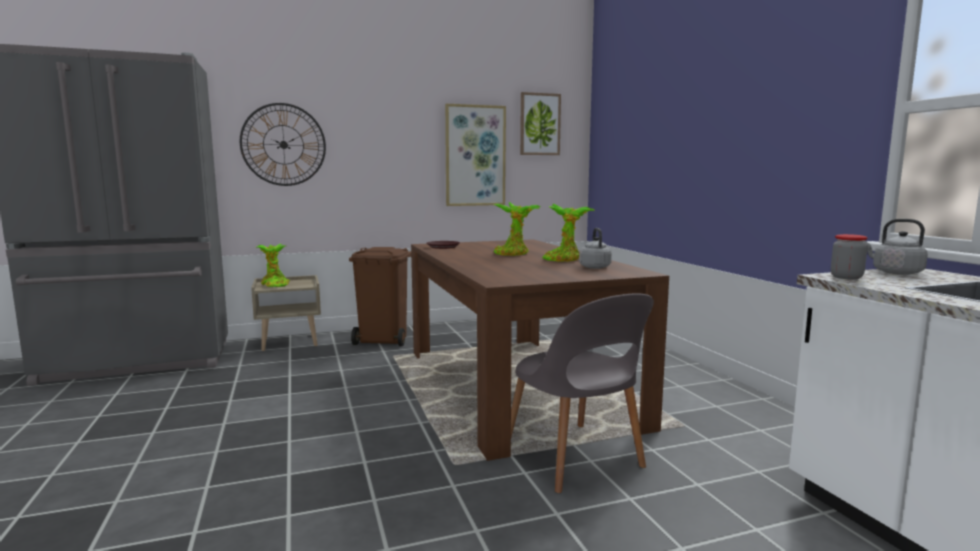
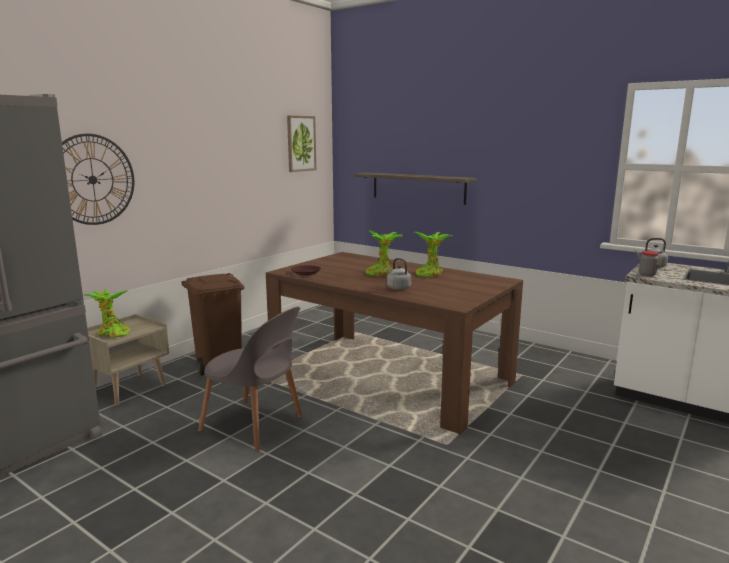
camera: 35 degrees left, 5 degrees up
picture [445,104,506,206] -> none
grey chair [511,293,654,493] -> grey chair moved to [198,307,303,451]
grey kettle [579,228,612,269] -> grey kettle moved to [387,258,411,290]
none -> shelf [354,172,477,205]

